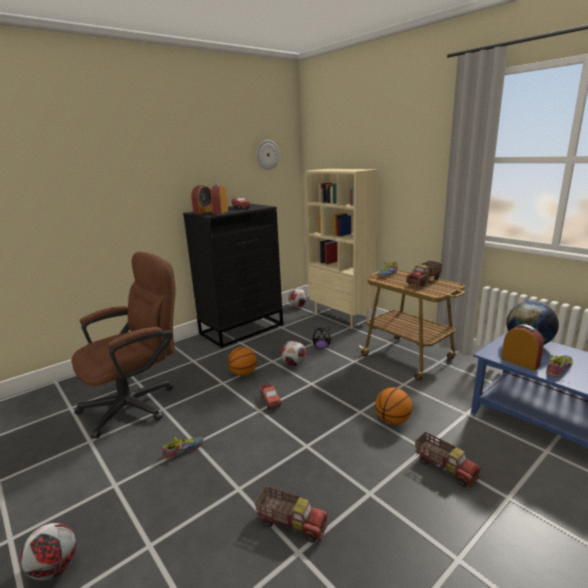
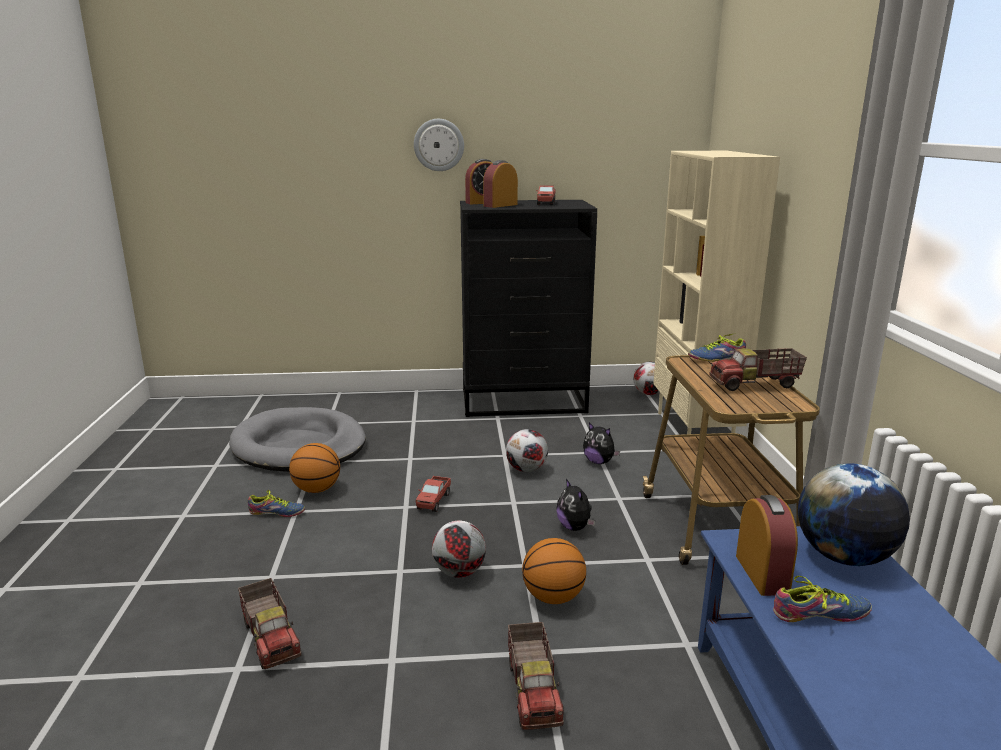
camera: 35 degrees right, 0 degrees up
football [21,523,76,580] -> football moved to [432,521,486,578]
brown office chair [71,251,176,438] -> grey dog bed [229,407,366,472]
basketball [228,347,257,376] -> basketball moved to [289,443,340,493]
wall clock [256,140,279,170] -> wall clock moved to [414,119,464,171]
none -> plush toy [557,479,595,531]

